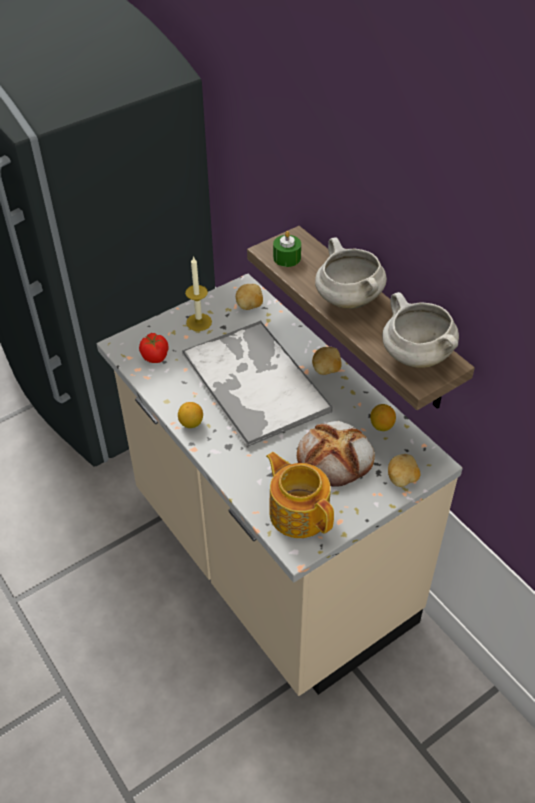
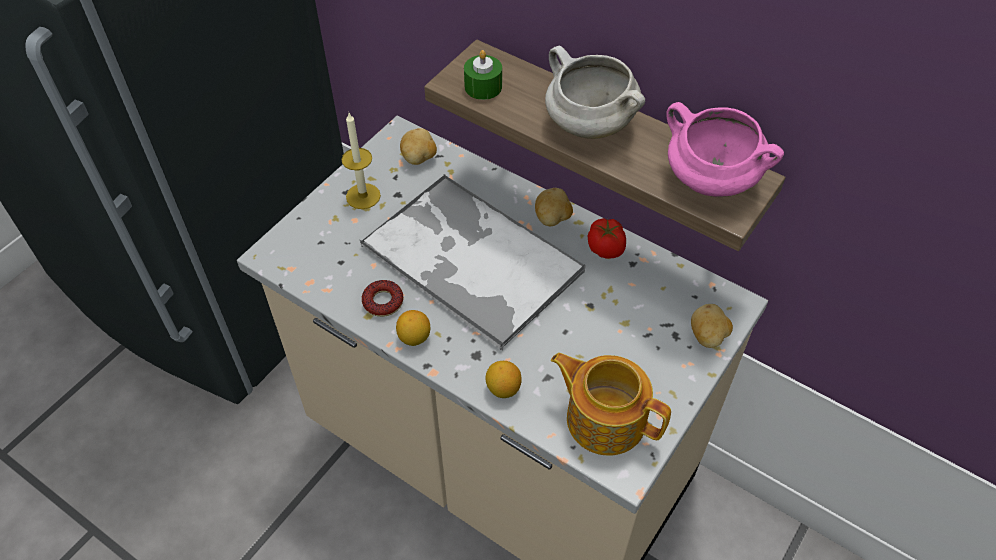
camera: 20 degrees left, 5 degrees up
tomato [139,333,169,363] -> tomato moved to [588,218,626,259]
bread [297,421,375,487] -> none
lemon [370,404,396,431] -> lemon moved to [485,361,522,398]
white cooking pot [382,292,459,368] -> pink cooking pot [667,102,784,197]
none -> donut [362,280,403,317]

